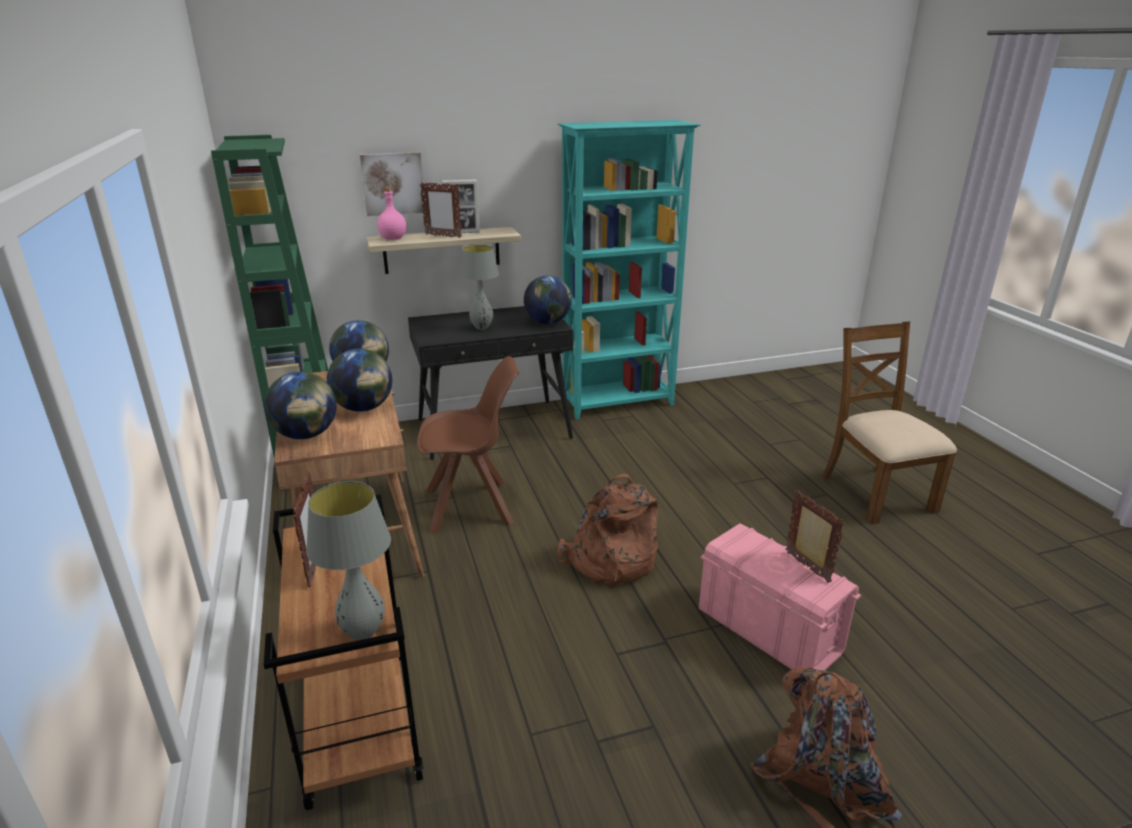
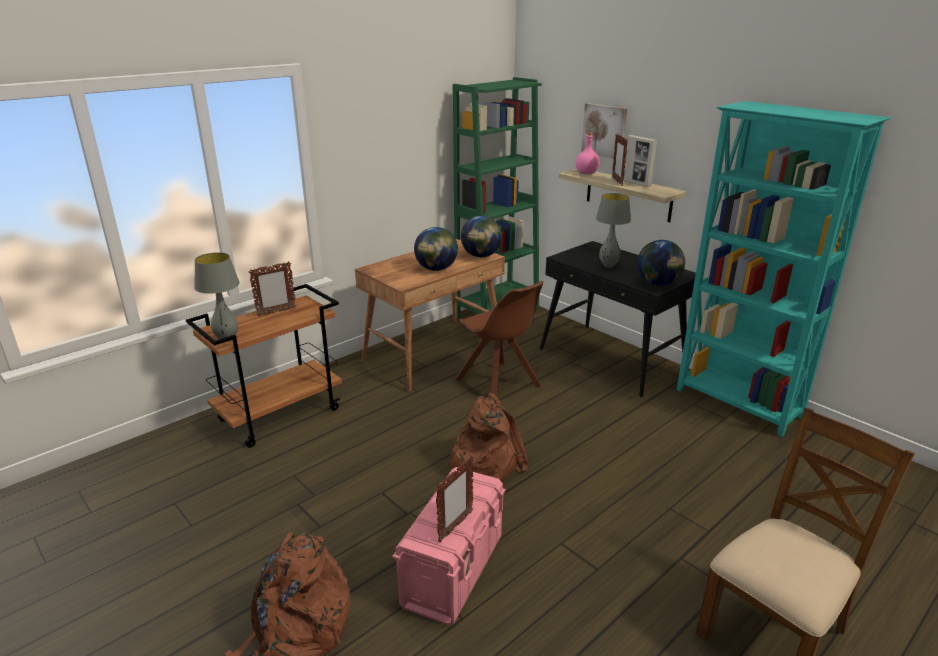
camera: 65 degrees right, 0 degrees up
globe [264,371,337,439] -> none

